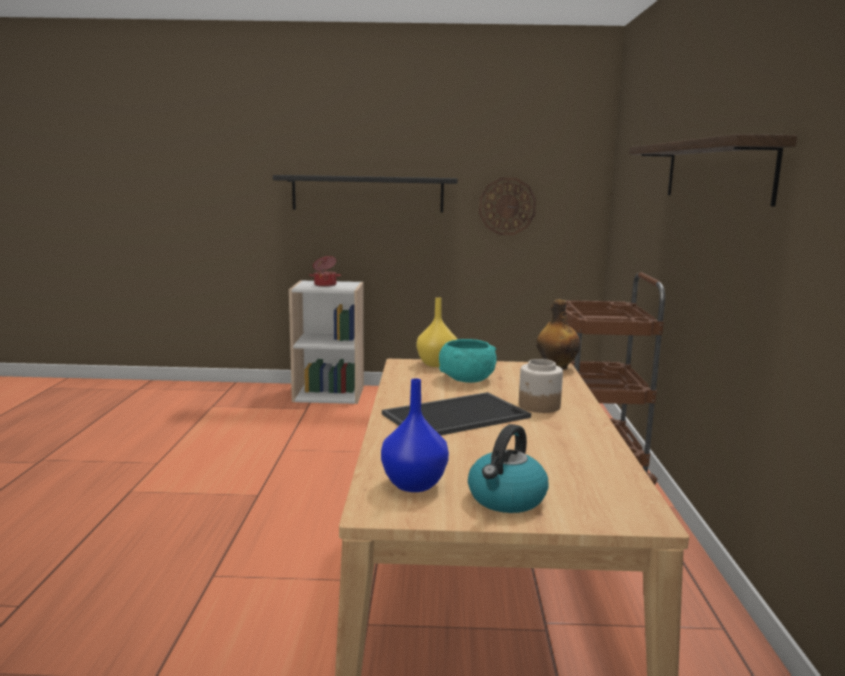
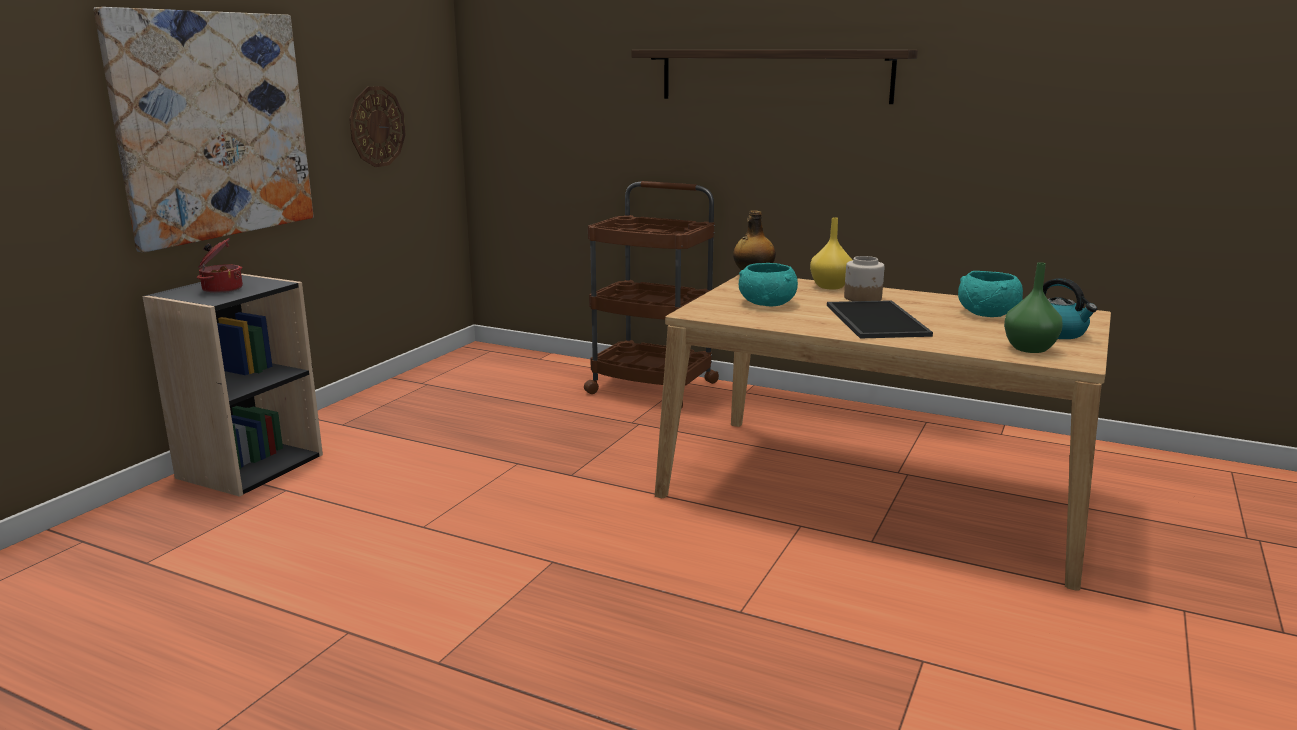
camera: 65 degrees left, 5 degrees up
black shelf [273,175,457,213] -> picture [94,7,314,252]
white bookcase [289,280,364,404] -> black bookcase [143,274,323,497]
blue vase [381,379,449,492] -> green vase [1004,262,1063,353]
yellow vase [417,297,457,367] -> yellow vase moved to [810,217,853,290]
none -> turquoise bowl [958,271,1023,317]

